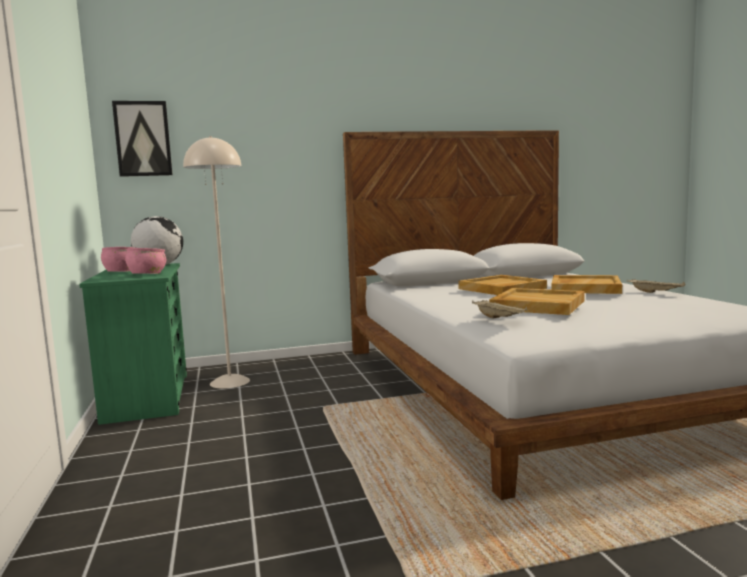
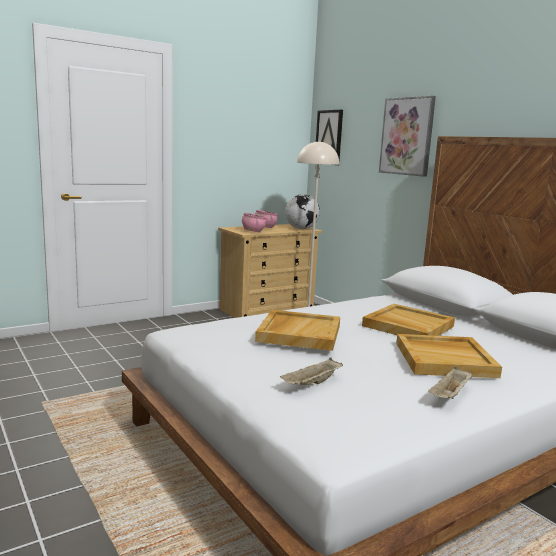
camera: 70 degrees right, 5 degrees up
green dresser [79,263,187,425] -> beige dresser [218,224,322,318]
beige tray [472,300,528,319] -> beige tray moved to [280,358,343,385]
none -> picture [379,96,436,177]

